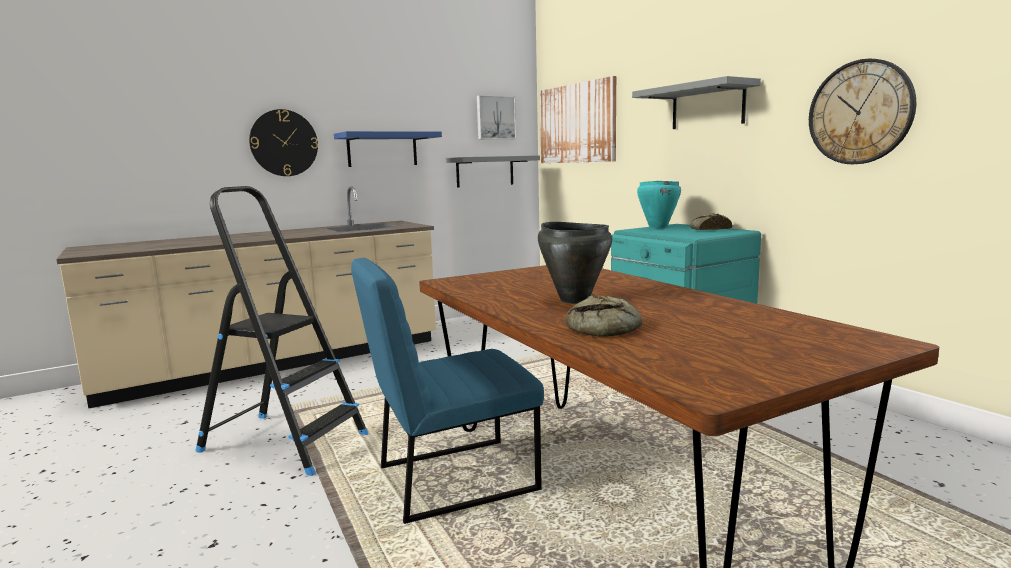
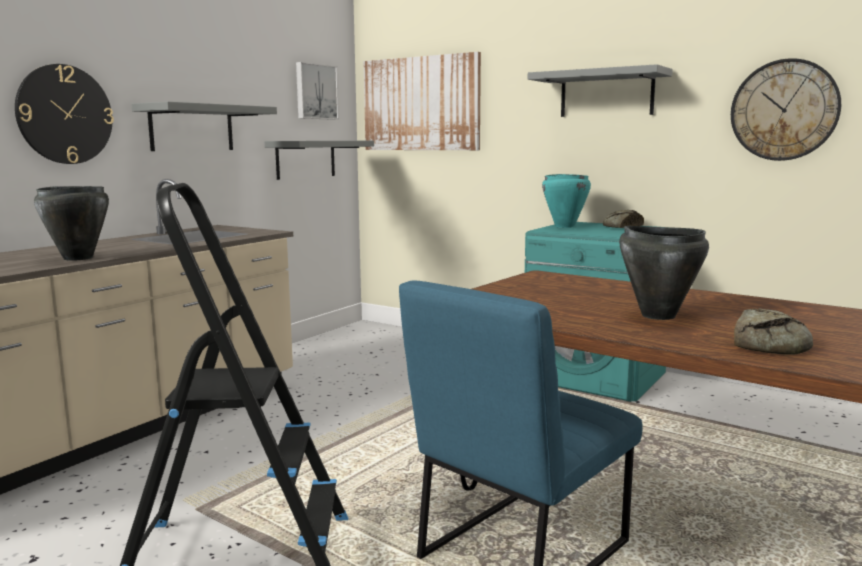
camera: 25 degrees left, 0 degrees up
blue shelf [334,131,442,167] -> grey shelf [131,102,277,151]
none -> black cooking pot [34,186,109,261]

